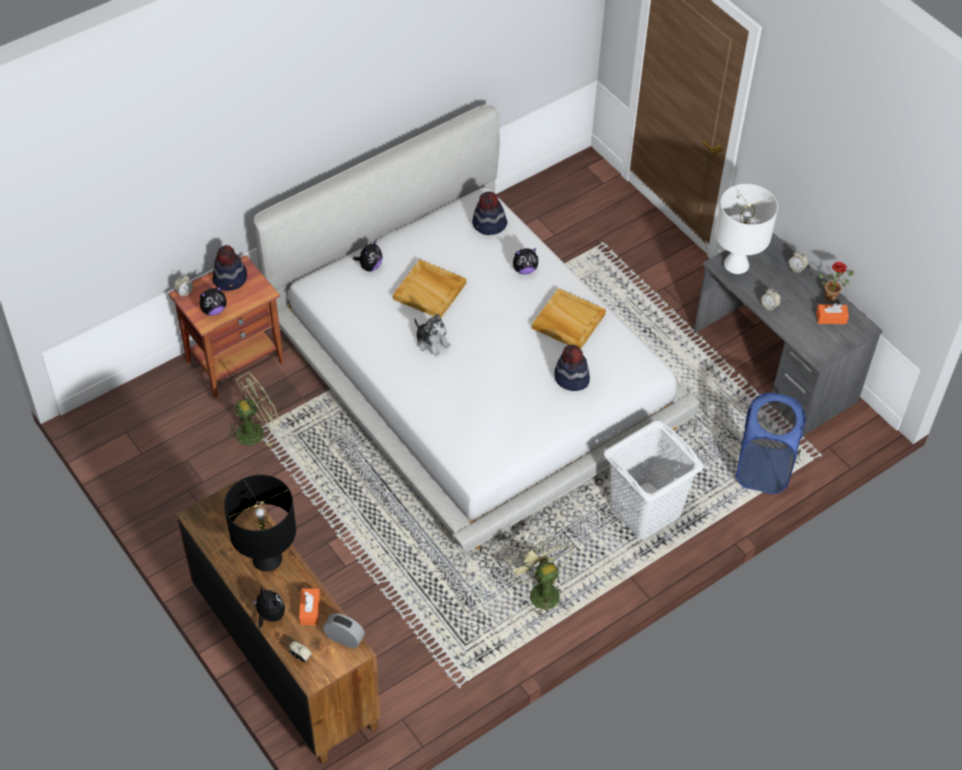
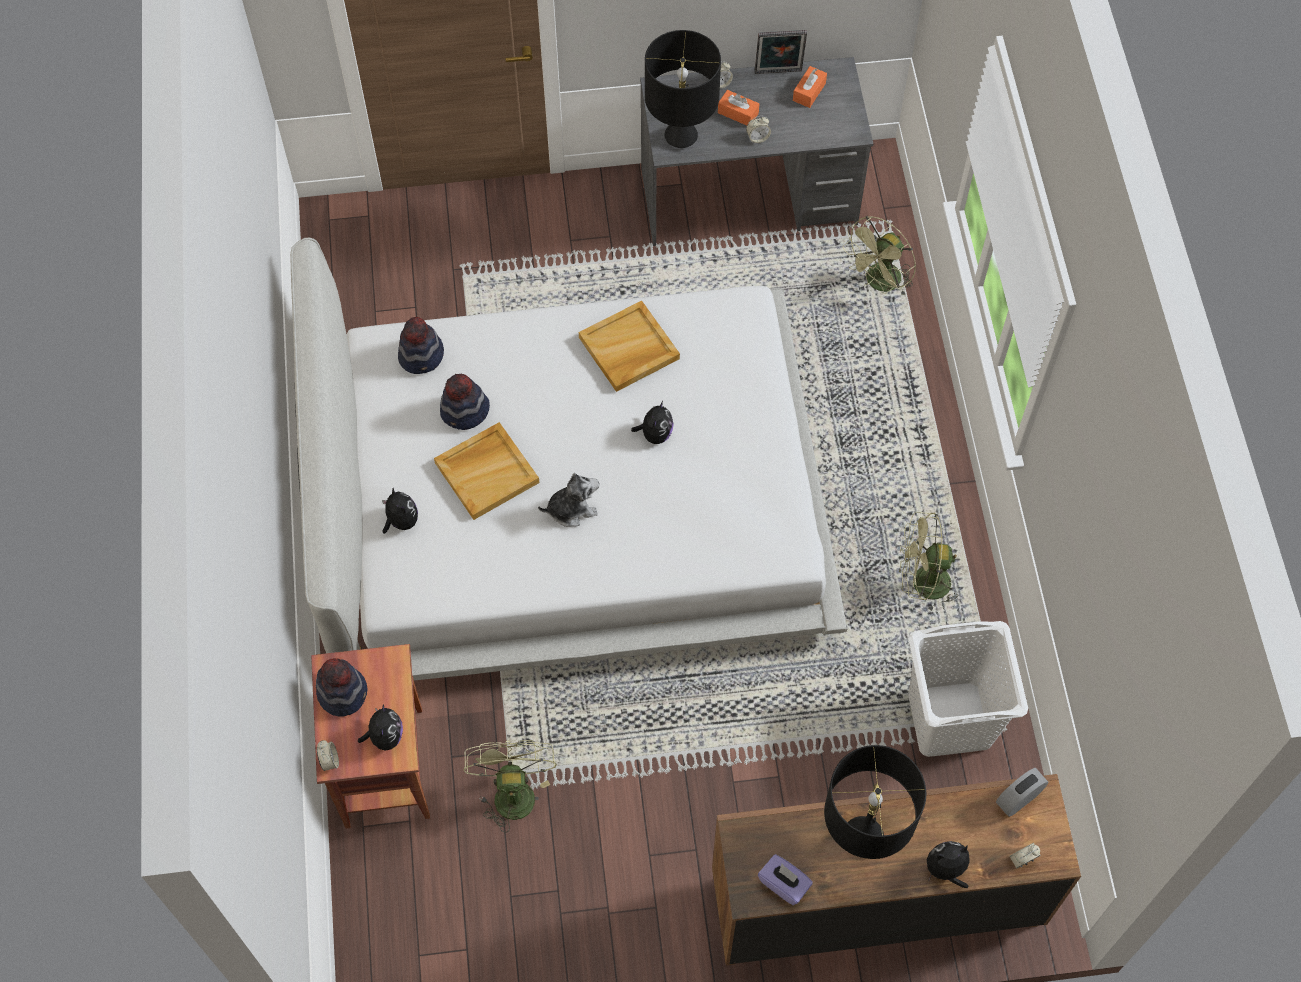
camera: 60 degrees left, 10 degrees up
orange tissue box [299,588,320,625] -> orange tissue box moved to [718,90,759,125]
plush toy [513,248,539,274] -> plush toy moved to [631,401,674,444]
hat [554,345,590,391] -> hat moved to [440,374,490,430]
white laundry basket [604,420,704,539] -> white laundry basket moved to [908,621,1028,757]
white table lamp [715,184,778,274] -> black table lamp [645,30,721,148]
blue laundry basket [735,393,806,494] -> green fan [843,216,916,296]
potted plant [819,262,854,301] -> picture frame [755,30,807,74]
none -> purple tissue box [758,854,813,905]

